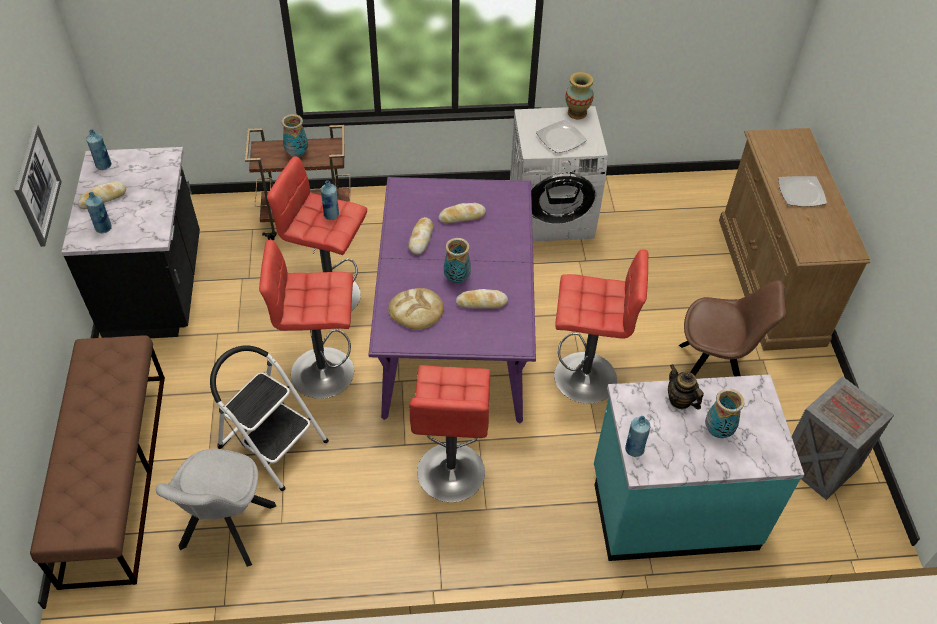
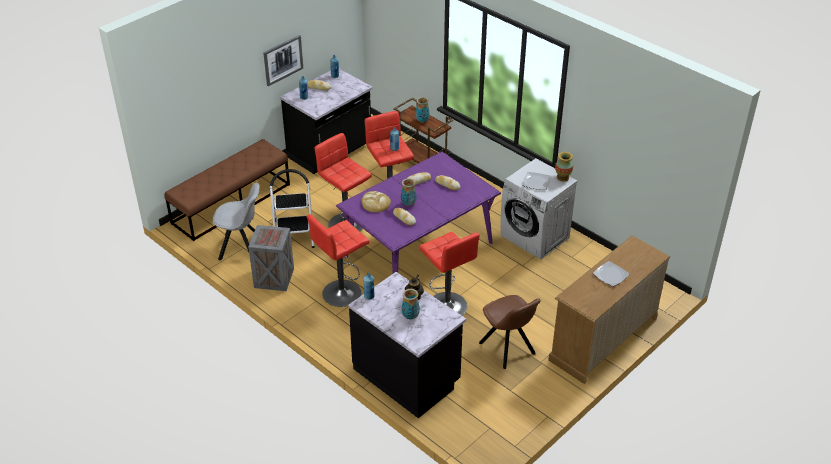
camera: 50 degrees right, 10 degrees down
grey chair [156,449,276,567] -> grey chair turned 150 degrees counterclockwise [213,183,260,261]
turquoise counter [594,374,804,561] -> black counter [348,272,466,418]
crate [792,376,894,500] -> crate moved to [248,225,294,291]

